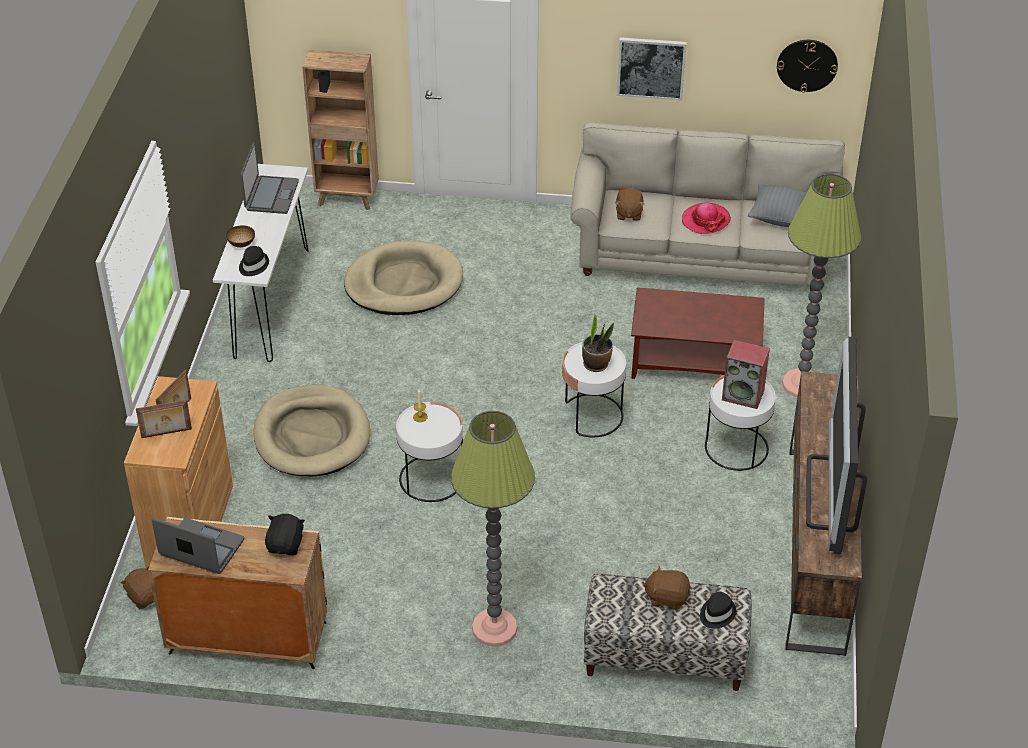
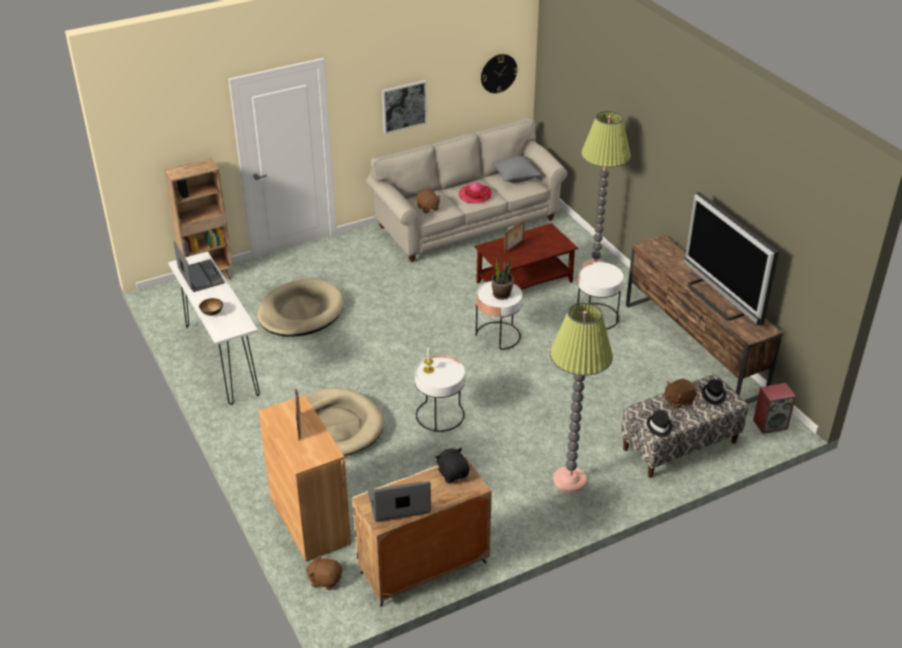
camera: 35 degrees left, 5 degrees down
picture frame [136,400,192,438] -> picture frame moved to [504,220,525,254]
black hat [239,246,269,276] -> black hat moved to [647,410,672,437]
speaker [722,340,770,409] -> speaker moved to [753,383,796,434]

